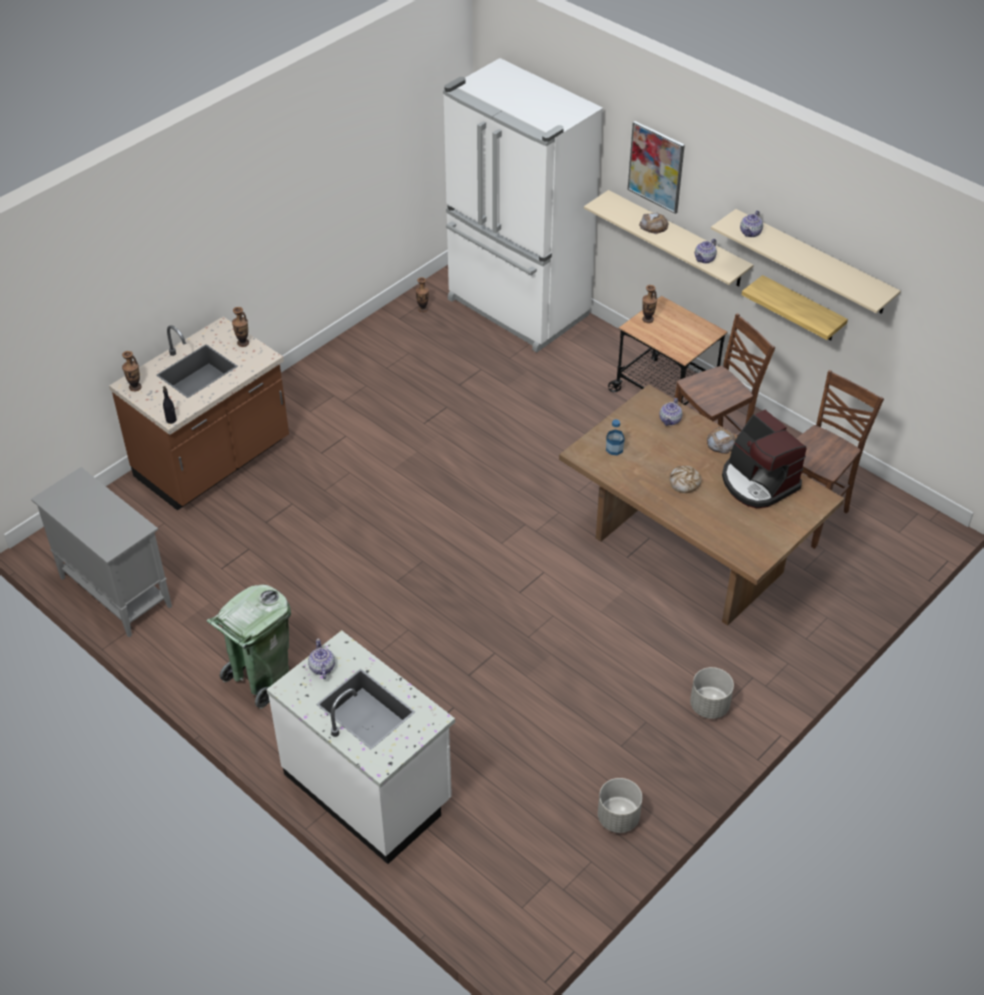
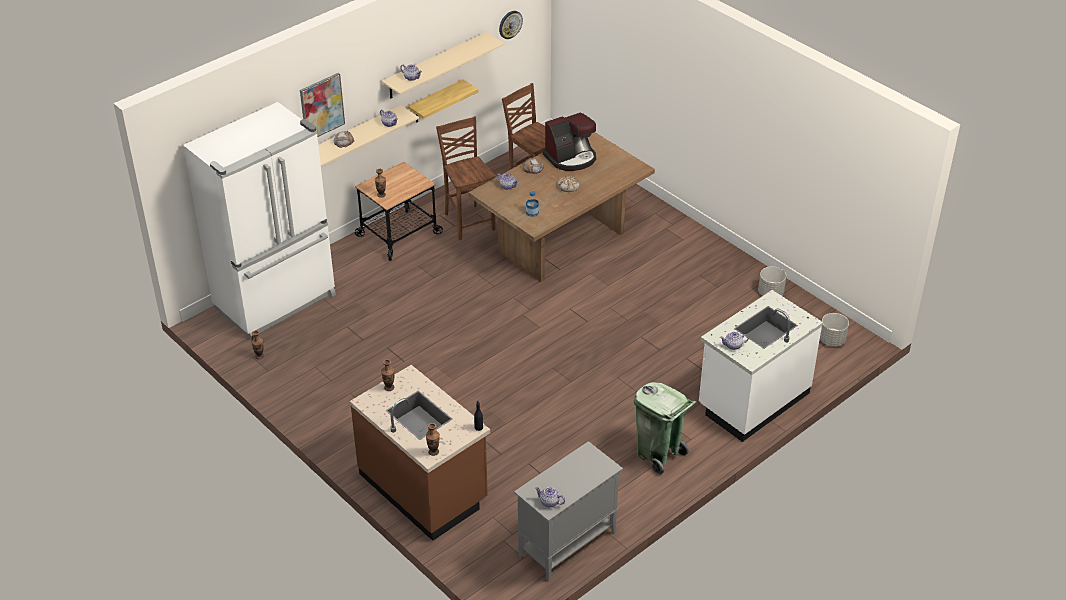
camera: 85 degrees left, 5 degrees down
grey planter [690,667,734,719] -> grey planter moved to [820,313,849,347]
none -> wall clock [499,11,523,39]
none -> teapot [535,487,565,507]

